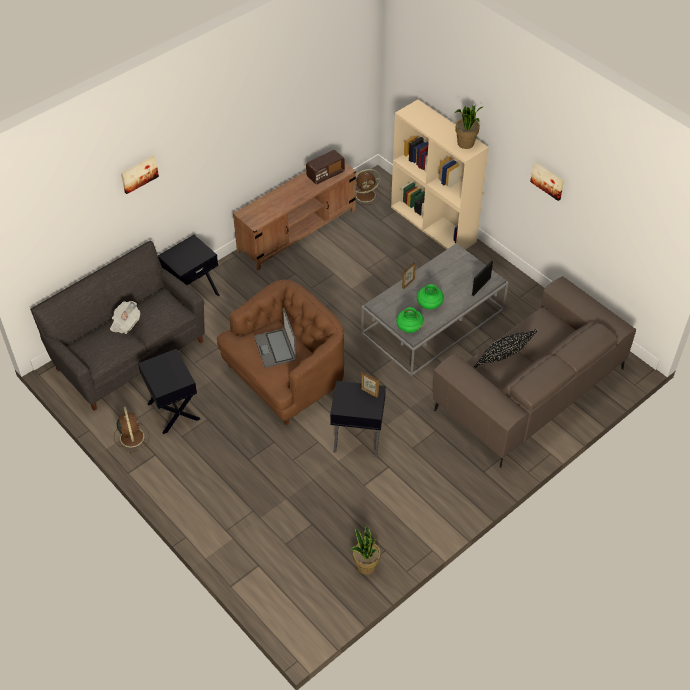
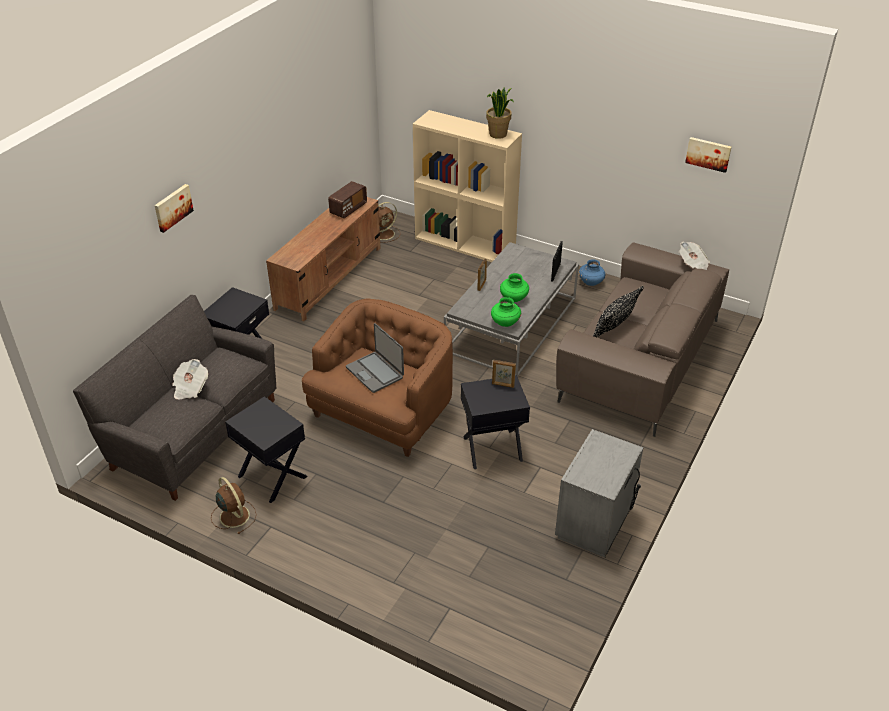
camera: 20 degrees left, 10 degrees down
potted plant [350,525,381,575] -> none
picture [530,162,564,201] -> picture moved to [685,137,732,173]
none -> grey nightstand [555,429,643,558]
none -> blue vase [579,259,605,286]
none -> newspaper [680,242,710,270]

